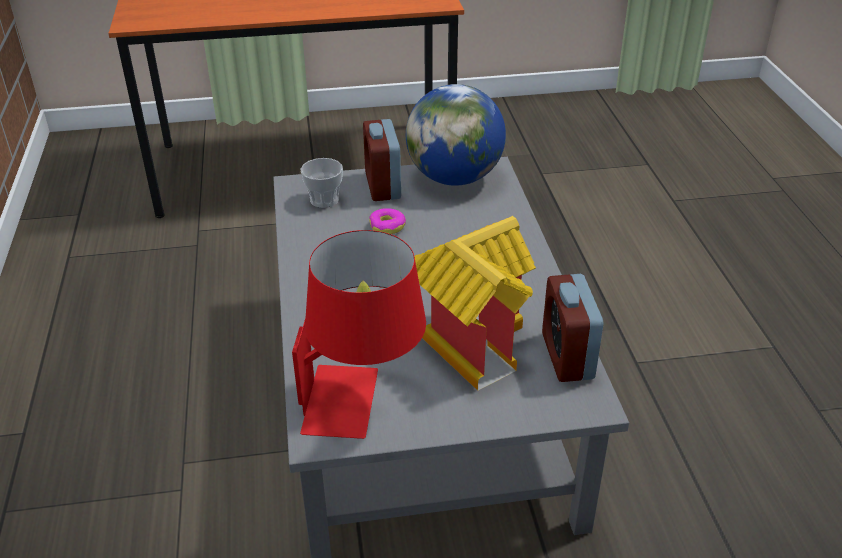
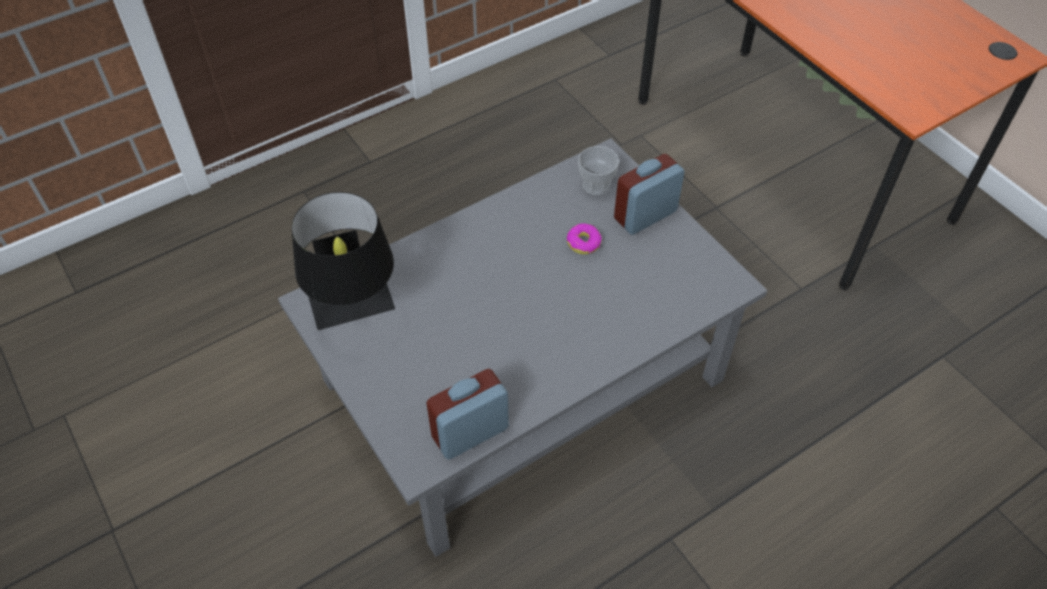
camera: 65 degrees right, 15 degrees up
red table lamp [292,230,426,439] -> black table lamp [292,192,395,330]
globe [406,84,506,186] -> none
toy house [414,216,536,391] -> none

